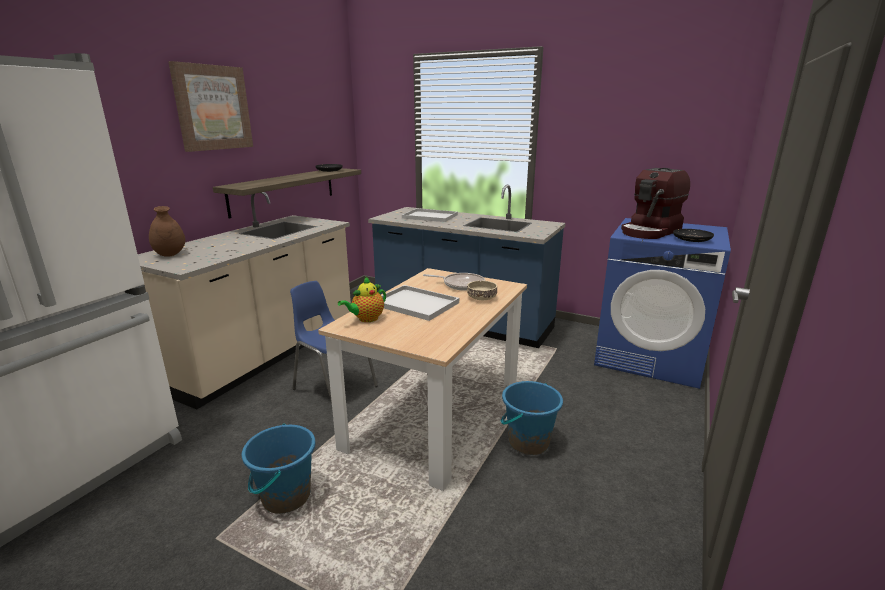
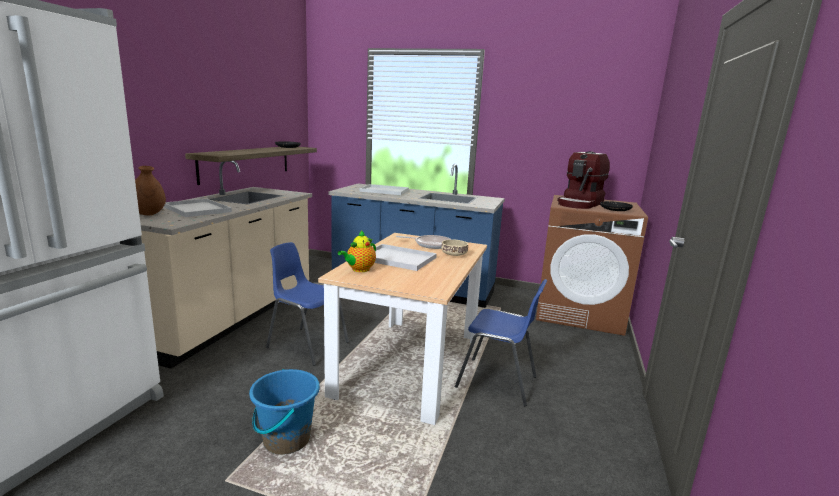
camera: 10 degrees left, 5 degrees down
picture [168,61,253,152] -> none
blue bucket [501,381,563,455] -> blue chair [455,279,548,406]
blue washing machine [594,218,731,389] -> brown washing machine [536,195,648,336]
none -> white tray [164,199,232,217]

